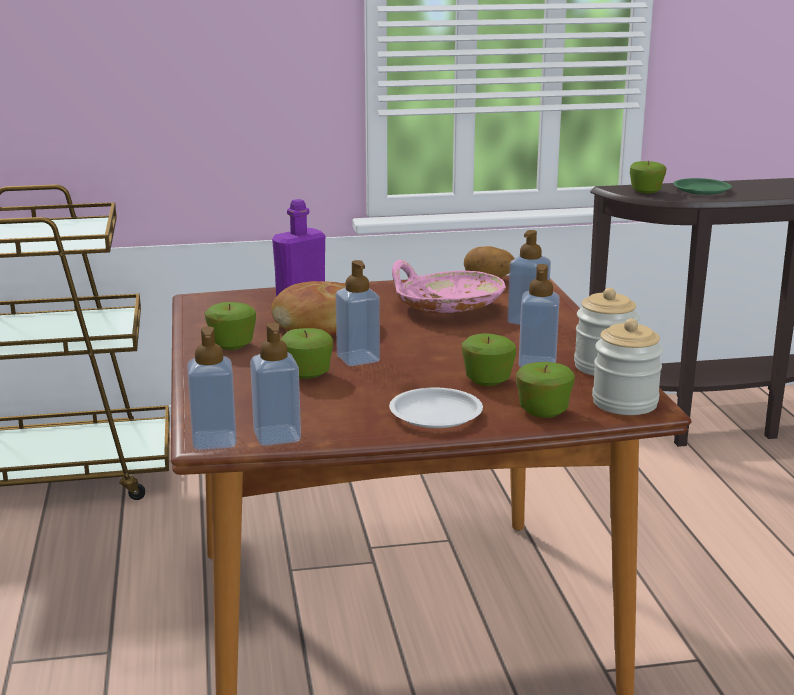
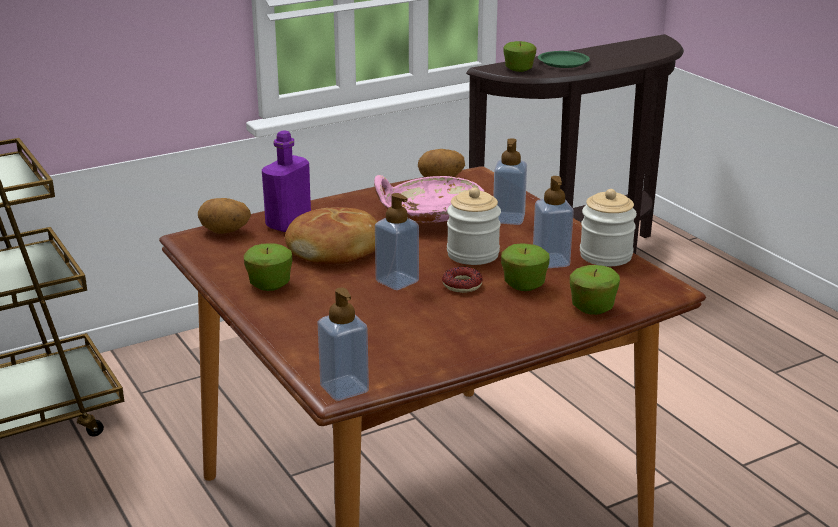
camera: 20 degrees left, 5 degrees up
soap dispenser [250,323,301,446] -> none
apple [280,328,333,379] -> none
white plate [389,388,483,428] -> none
jar [592,318,664,415] -> jar moved to [447,187,501,265]
none -> potato [198,198,251,234]
none -> donut [442,267,483,293]

